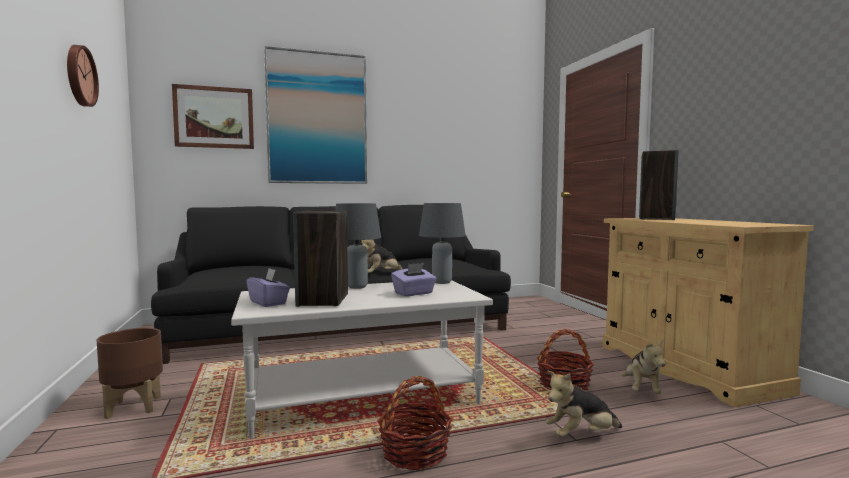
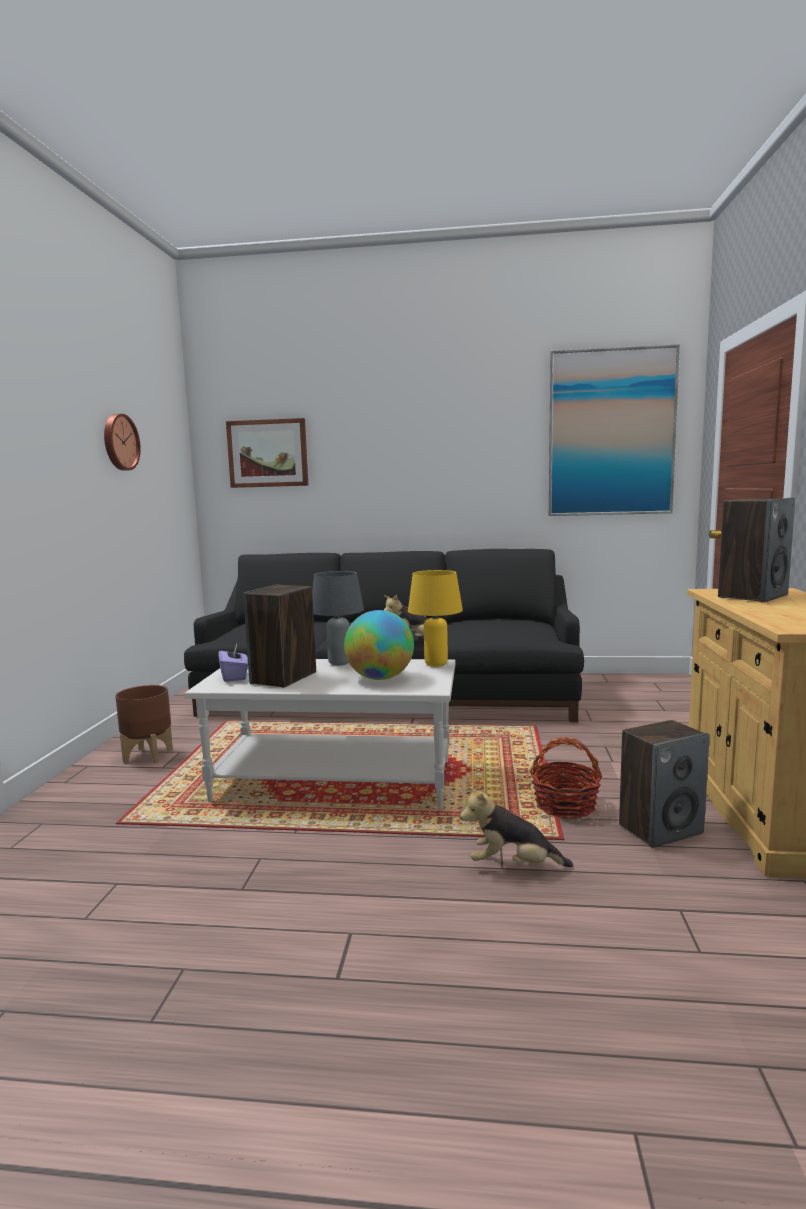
camera: 25 degrees right, 5 degrees up
picture [264,46,367,184] -> picture moved to [549,344,680,516]
basket [377,376,452,470] -> none
purple tissue box [391,263,436,297] -> globe [344,610,414,680]
grey table lamp [419,203,466,284] -> yellow table lamp [408,570,463,667]
plush toy [620,340,666,394] -> speaker [619,720,709,848]

